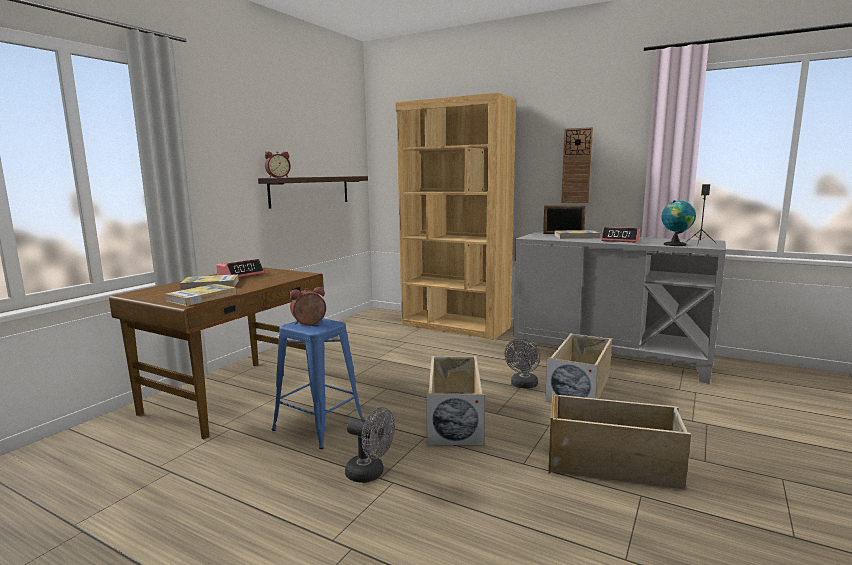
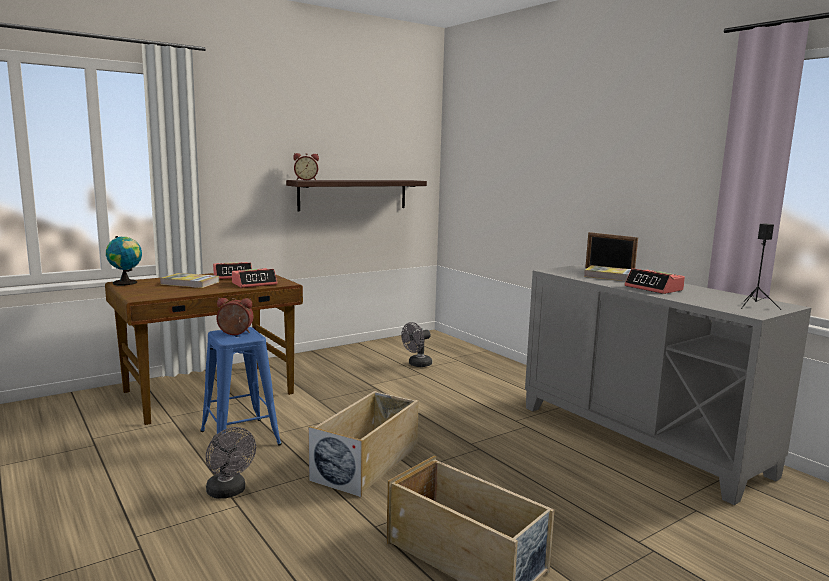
camera: 25 degrees right, 0 degrees up
book [166,284,236,306] -> none
brown bookcase [395,93,516,340] -> none
grey fan [505,338,540,388] -> grey fan moved to [401,322,432,367]
beige storage box [545,333,612,402] -> none
wall clock [561,127,593,203] -> none
globe [661,200,696,246] -> globe moved to [106,236,142,285]
none -> alarm clock [232,268,277,288]

